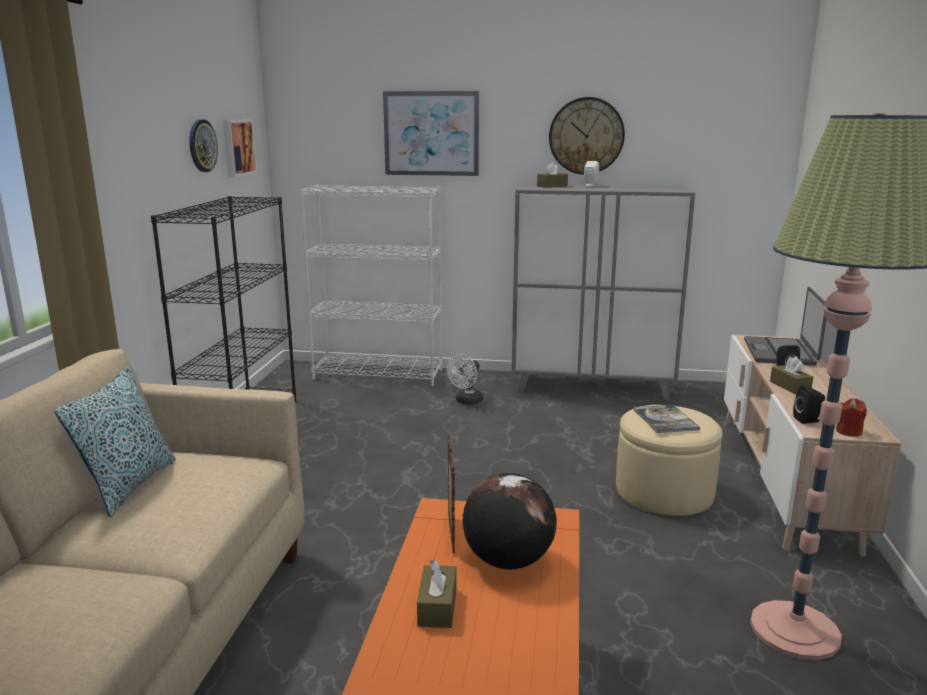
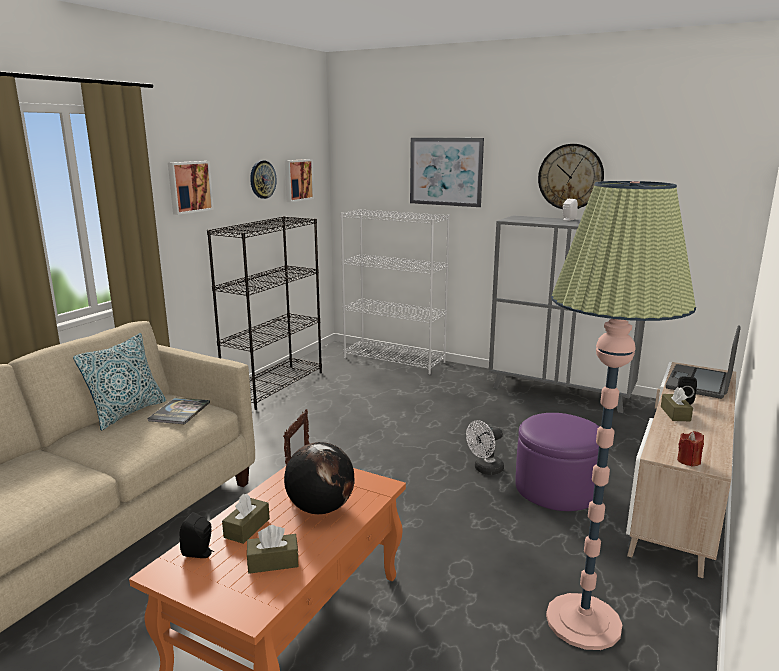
camera: 20 degrees right, 0 degrees up
white fan [447,354,483,404] -> white fan moved to [466,420,504,475]
brown tissue box [537,162,568,188] -> brown tissue box moved to [247,525,299,574]
beige ottoman [616,405,722,516] -> purple ottoman [515,413,599,511]
book [634,405,700,433] -> book moved to [147,398,210,424]
black speaker [793,385,825,424] -> black speaker moved to [180,512,214,558]
none -> picture [168,161,214,215]

